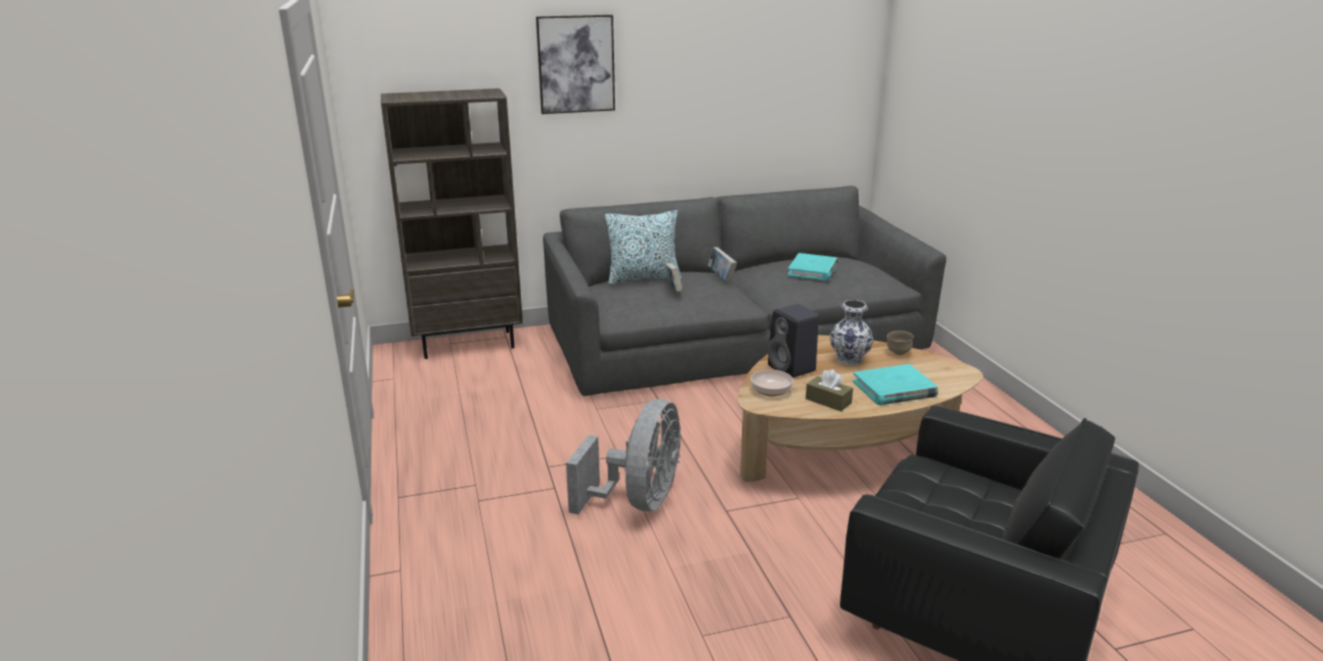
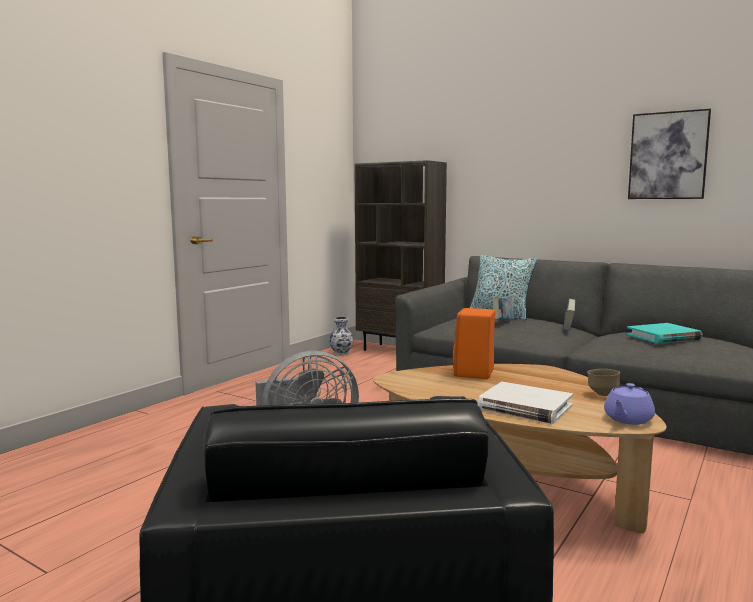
camera: 50 degrees right, 15 degrees down
picture [536,15,615,114] -> picture moved to [628,108,711,199]
bowl [751,370,793,397] -> none
black speaker [768,304,819,378] -> orange speaker [453,308,495,379]
brown tissue box [806,369,853,411] -> none
vase [830,300,873,366] -> vase moved to [329,317,353,356]
turquoise book [853,364,938,405] -> white book [478,382,573,424]
none -> purple teapot [604,383,655,425]

